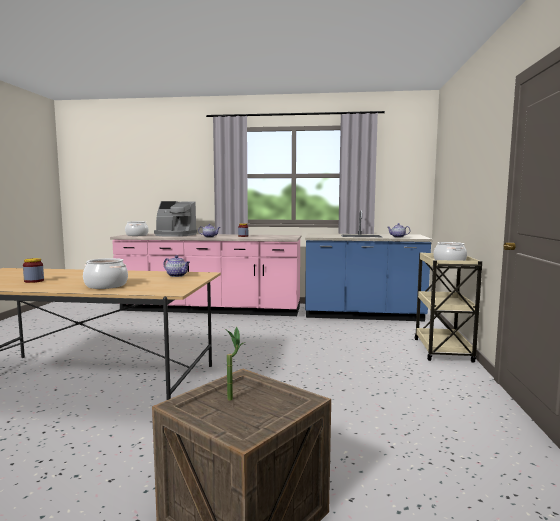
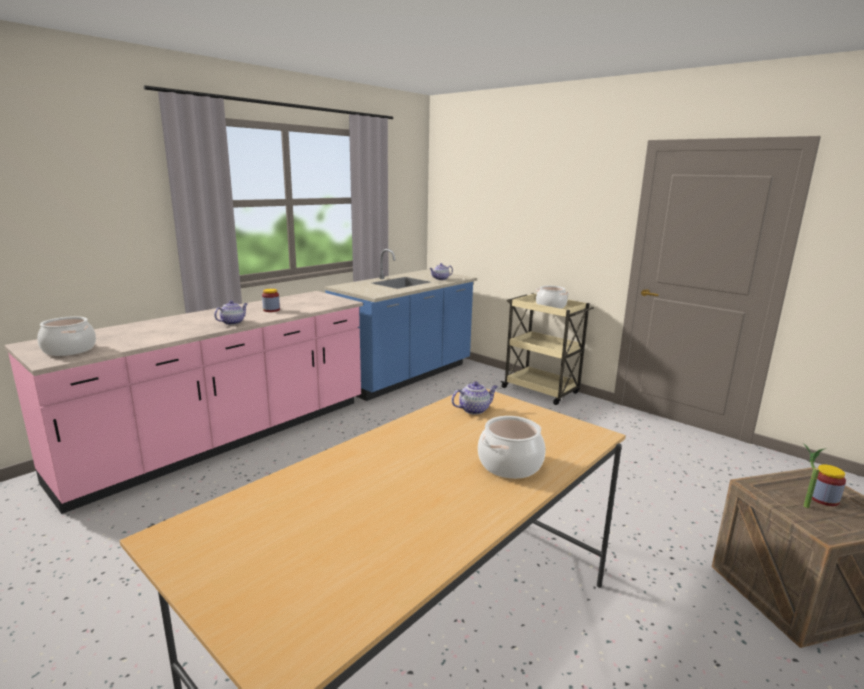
camera: 55 degrees left, 10 degrees up
jar [23,258,44,283] -> jar moved to [812,464,846,506]
coffee machine [154,201,197,237] -> none

